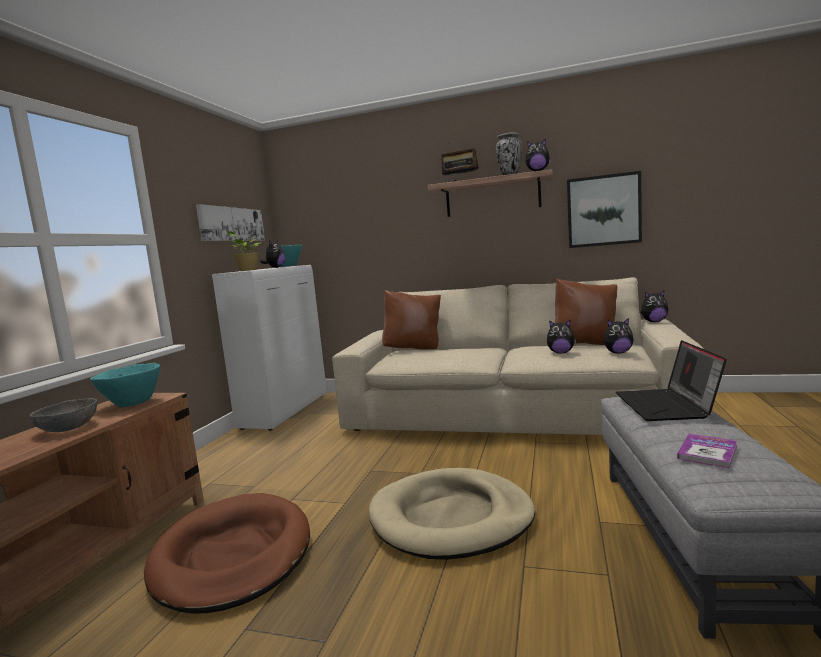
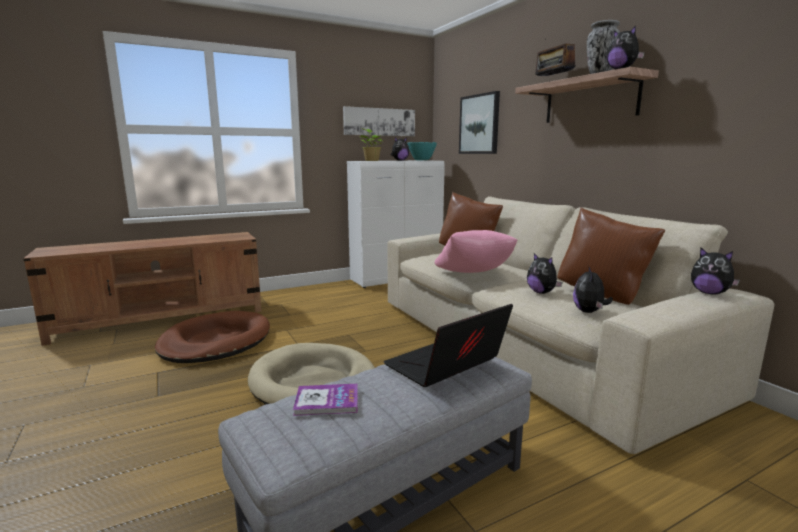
camera: 45 degrees right, 5 degrees up
grey bowl [29,398,97,432] -> none
turquoise bowl [90,363,160,407] -> none
picture [567,171,642,248] -> picture moved to [459,91,500,154]
plush toy [604,318,634,354] -> plush toy turned 60 degrees clockwise [573,267,613,313]
none -> pink pillow [434,230,518,273]

